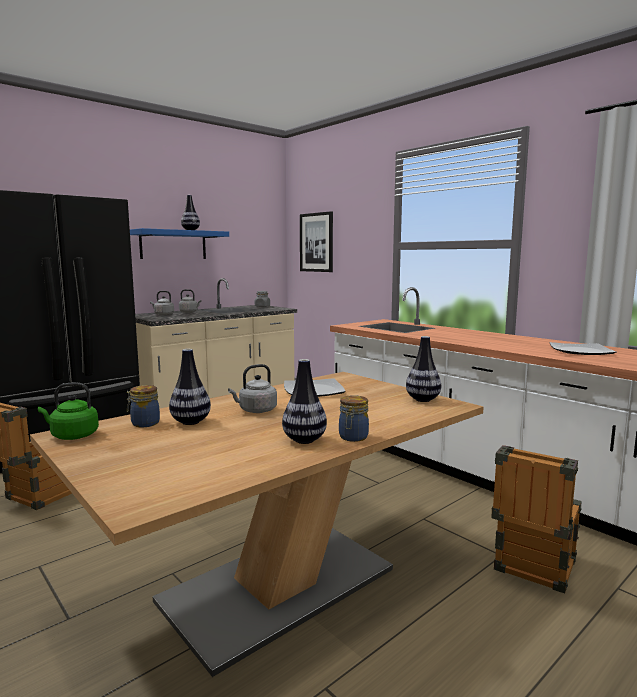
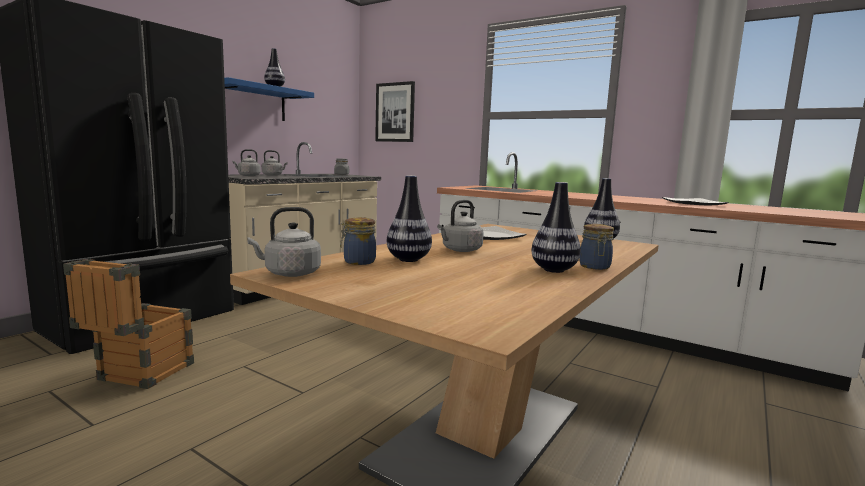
camera: 15 degrees left, 0 degrees up
green kettle [38,382,99,440] -> grey kettle [247,207,321,277]
crate [491,445,582,593] -> none

